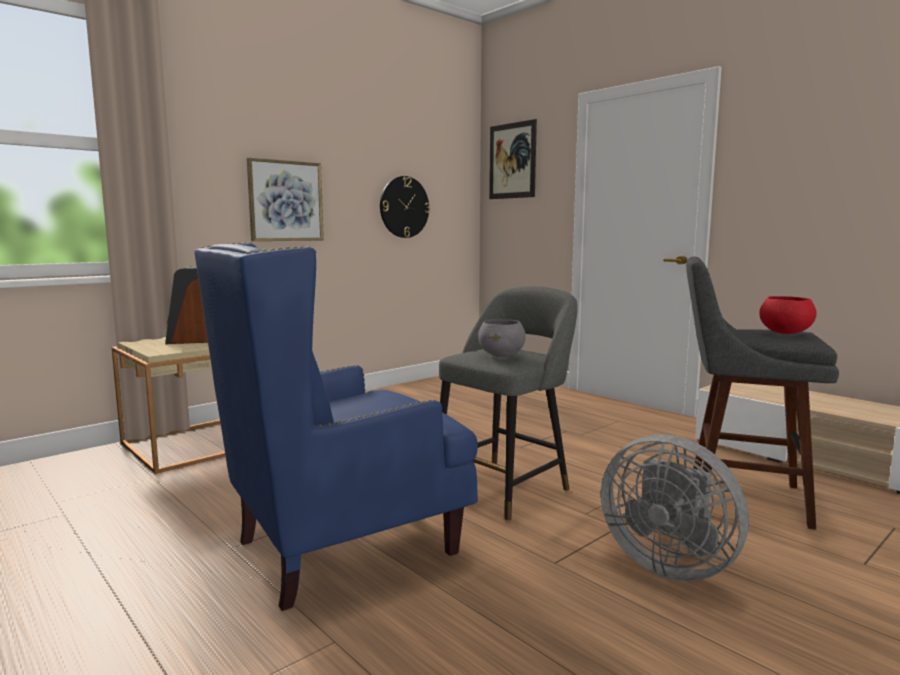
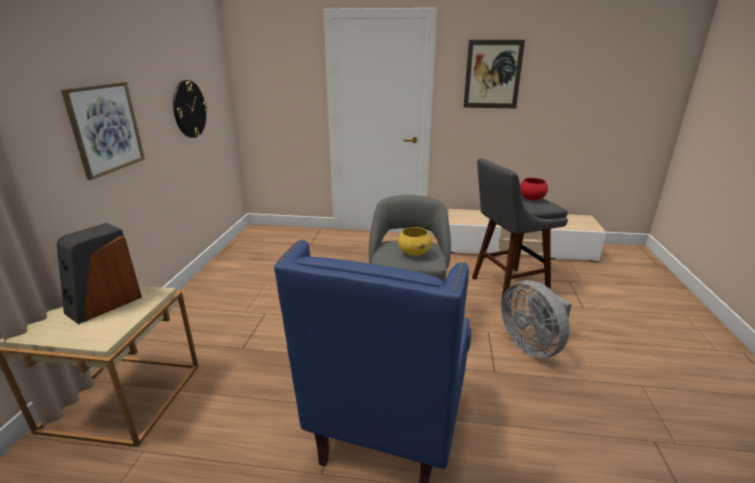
camera: 40 degrees left, 15 degrees up
grey bowl [478,319,526,357] -> yellow bowl [398,227,432,256]
picture [489,119,537,199] -> picture moved to [463,40,525,108]
grey fan [601,434,749,581] -> grey fan turned 60 degrees clockwise [501,280,572,358]

